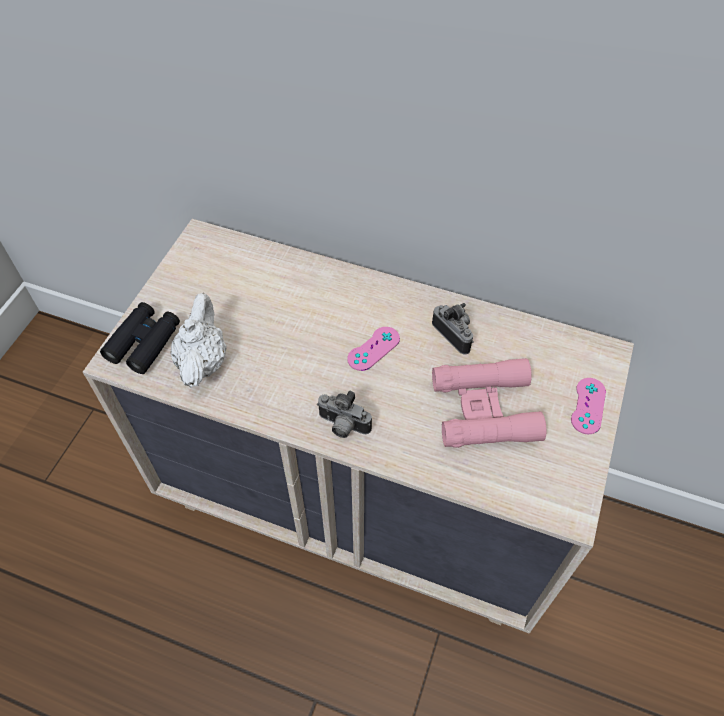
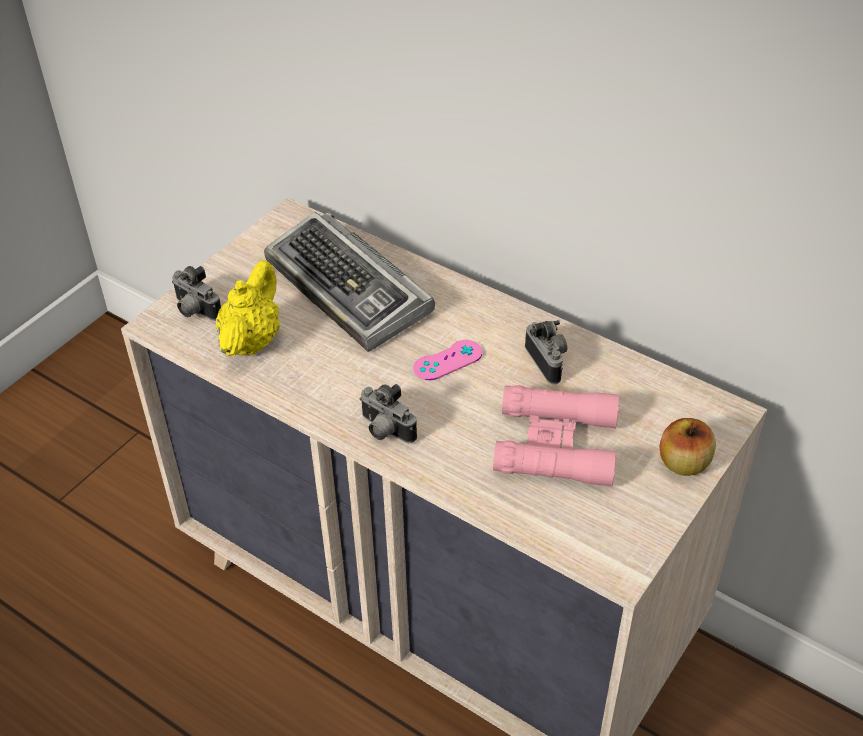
camera: 15 degrees right, 10 degrees down
black binoculars [100,302,180,374] -> camera [172,266,221,321]
white teapot [170,293,227,388] -> yellow teapot [216,260,280,356]
pink game controller [571,378,606,434] -> apple [660,418,716,476]
none -> keyboard [264,212,435,352]

